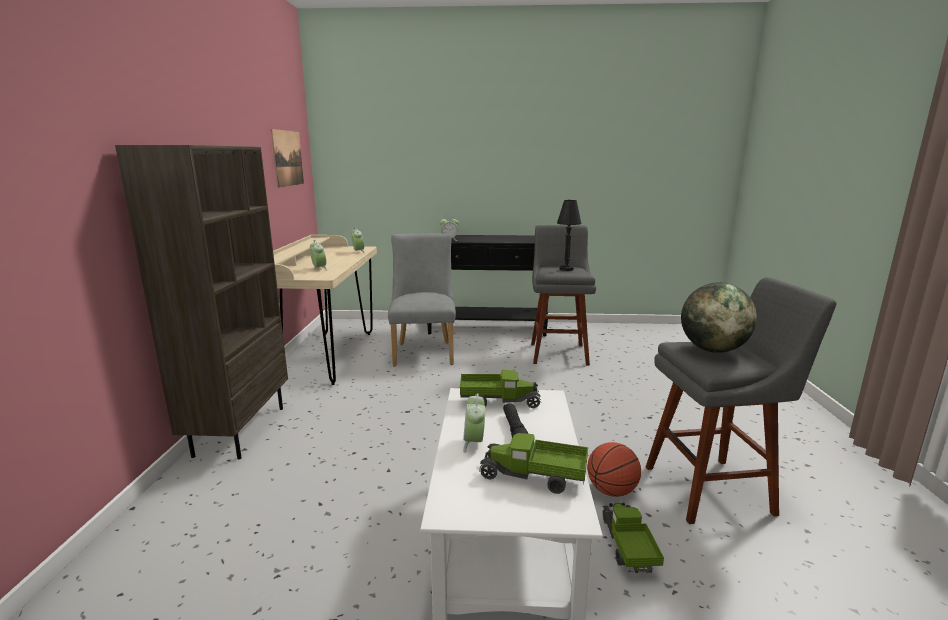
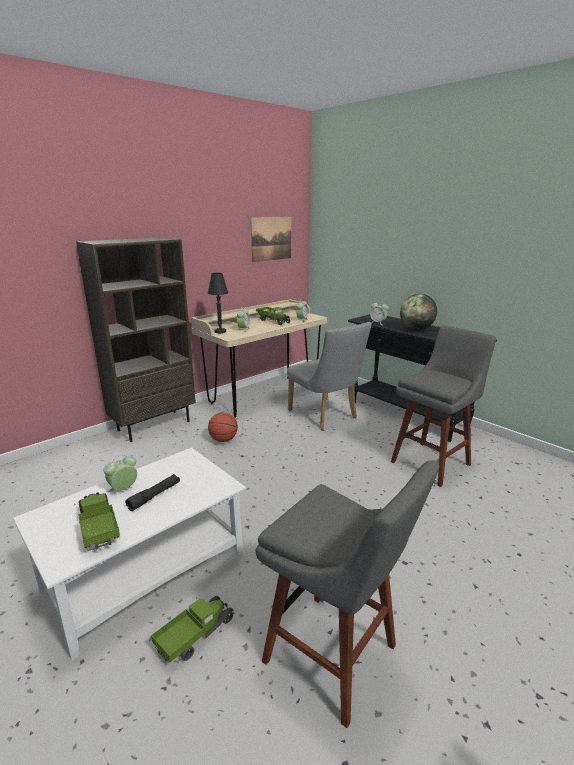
camera: 45 degrees right, 5 degrees up
grey chair [388,233,456,367] -> grey chair turned 105 degrees clockwise [287,322,372,429]
toy truck [460,370,541,408] -> toy truck moved to [256,307,291,325]
black table lamp [557,200,582,271] -> black table lamp moved to [208,273,229,333]
basketball [587,442,641,497] -> basketball moved to [208,412,238,442]
globe [681,282,757,353] -> globe moved to [400,294,437,331]

